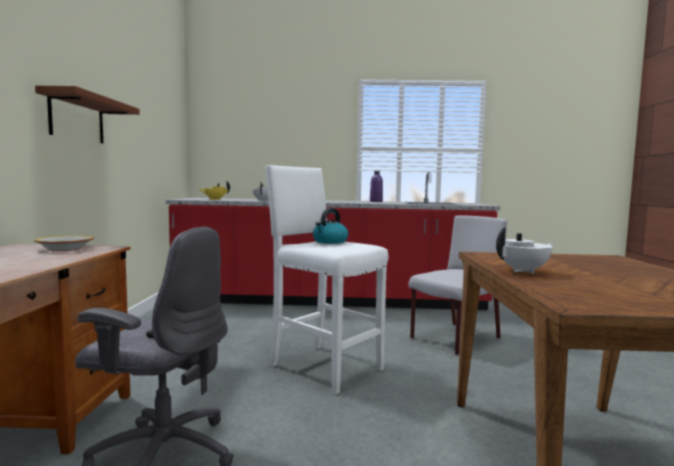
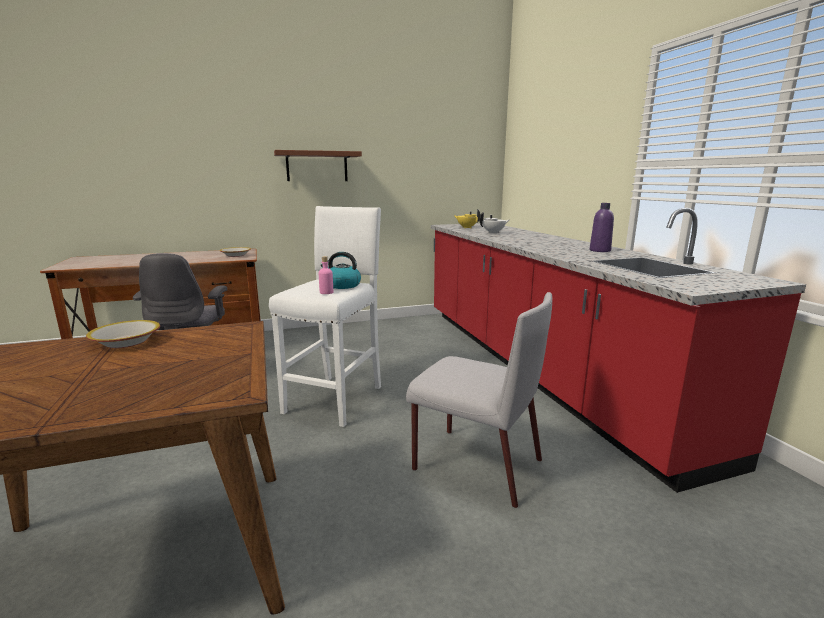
camera: 70 degrees right, 10 degrees up
white teapot [496,227,554,274] -> bowl [86,320,160,348]
none -> pink bottle [319,256,333,294]

